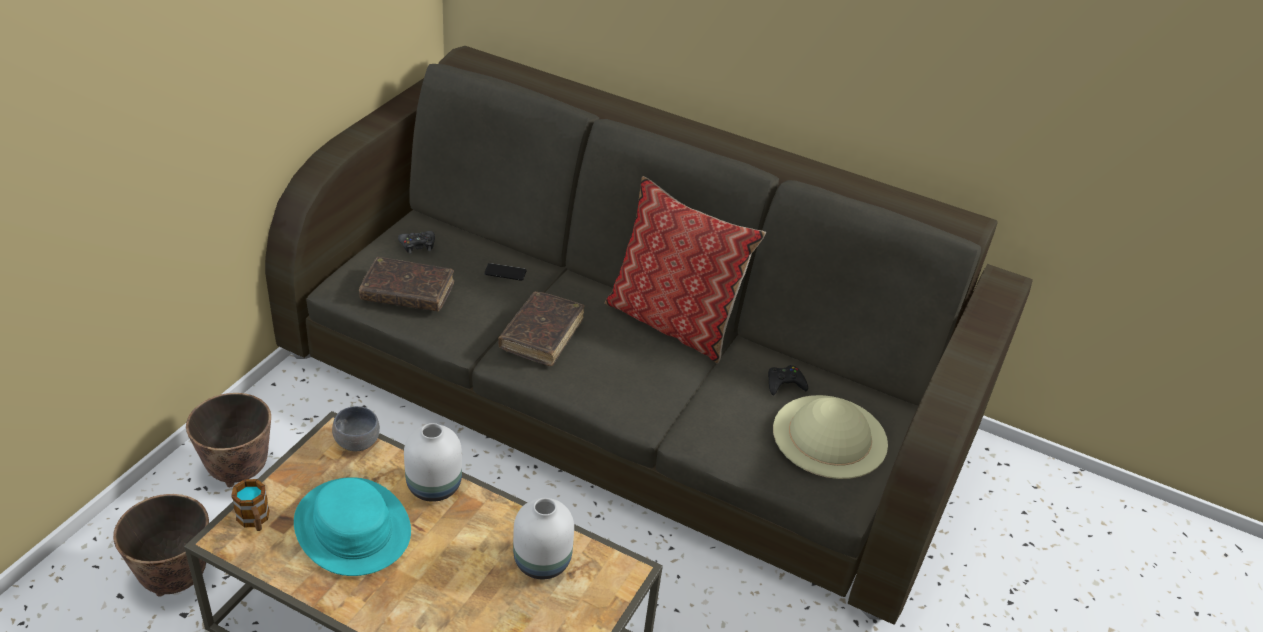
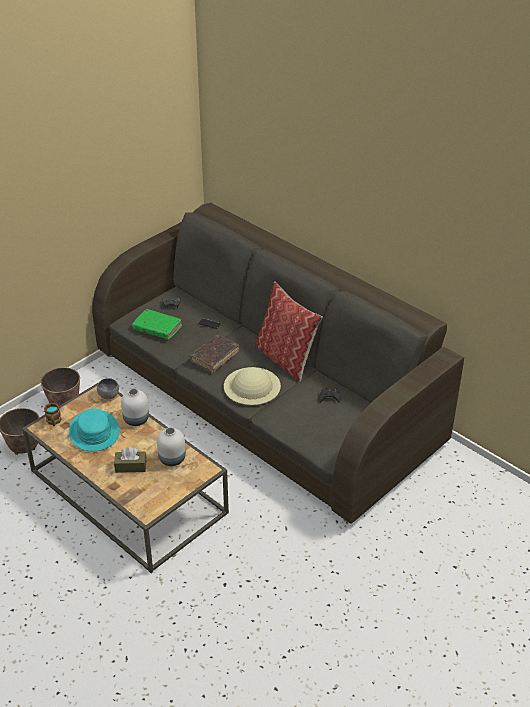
camera: 20 degrees right, 0 degrees up
brown book [359,257,454,312] -> green book [132,309,182,339]
beige hat [773,395,888,479] -> beige hat moved to [224,367,281,405]
none -> brown tissue box [114,447,147,473]

